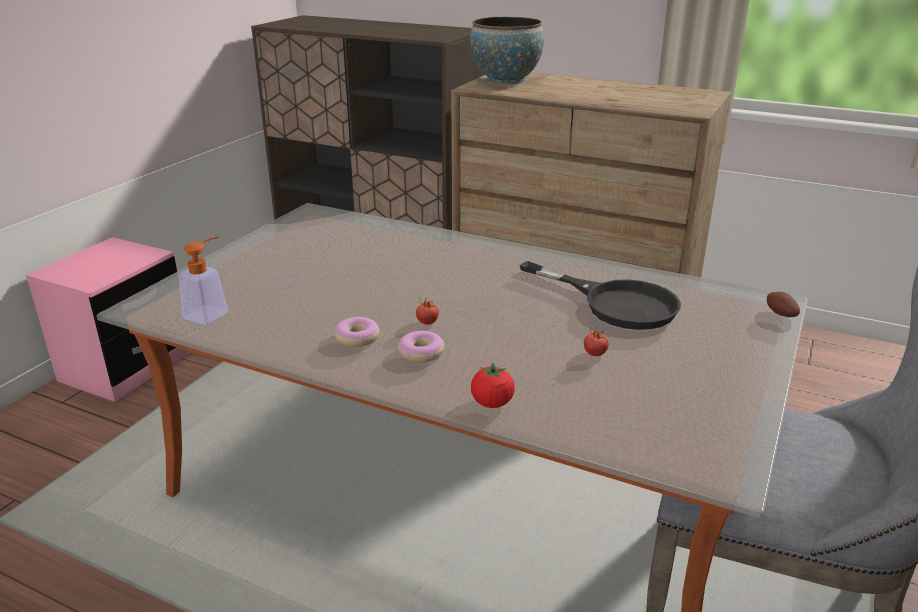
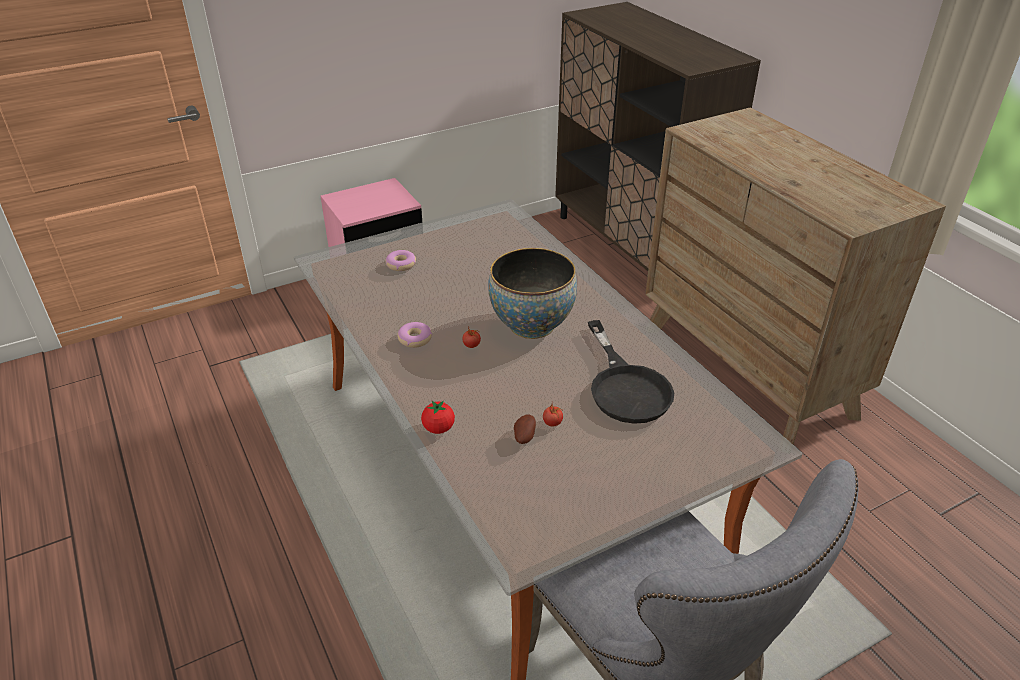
camera: 35 degrees right, 10 degrees up
soap dispenser [179,236,228,325] -> none
donut [398,331,444,363] -> donut moved to [385,250,416,271]
bowl [470,17,544,85] -> bowl moved to [488,248,577,339]
potato [767,292,800,317] -> potato moved to [514,414,536,444]

